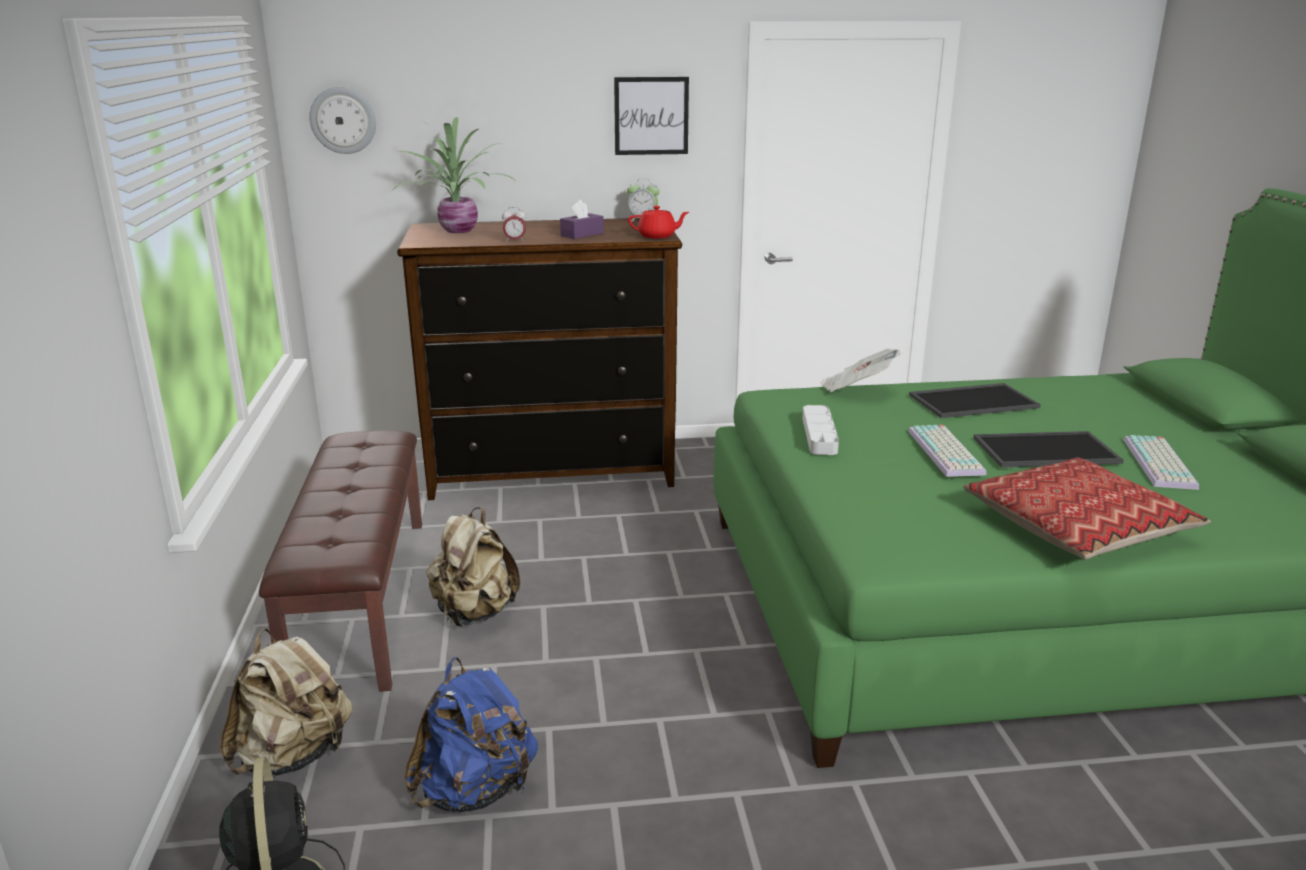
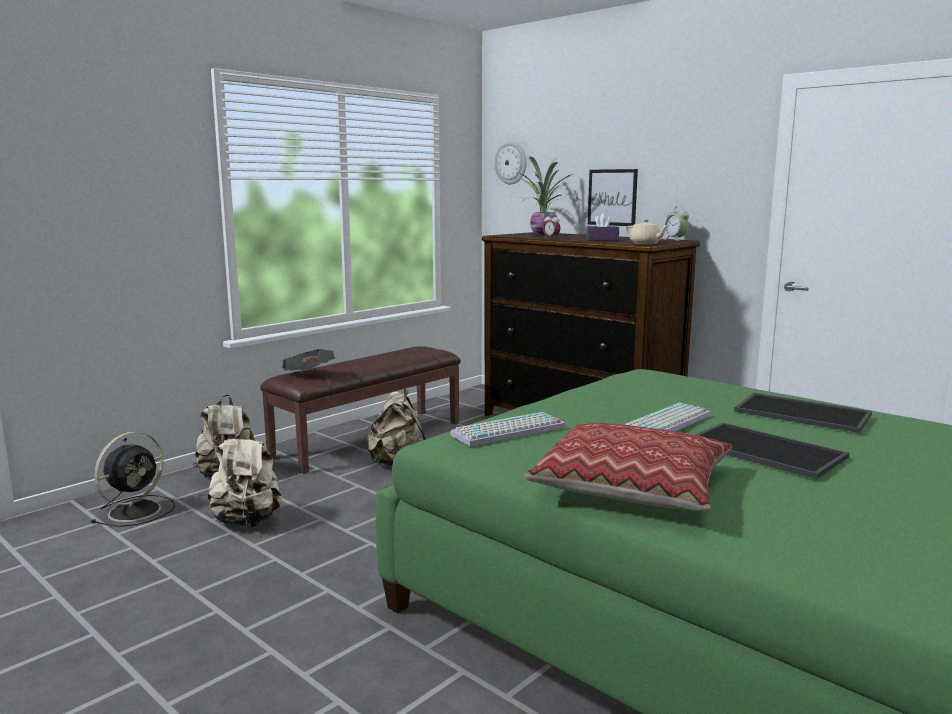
camera: 50 degrees right, 10 degrees down
blue backpack [404,658,538,812] -> beige backpack [207,427,282,528]
picture [614,77,689,155] -> picture moved to [588,169,638,226]
red teapot [628,206,689,238] -> beige teapot [626,219,670,244]
grey tray [802,405,839,455] -> none
newspaper [820,349,900,392] -> newspaper moved to [282,349,335,370]
keyboard [1124,435,1199,490] -> keyboard moved to [450,412,566,447]

